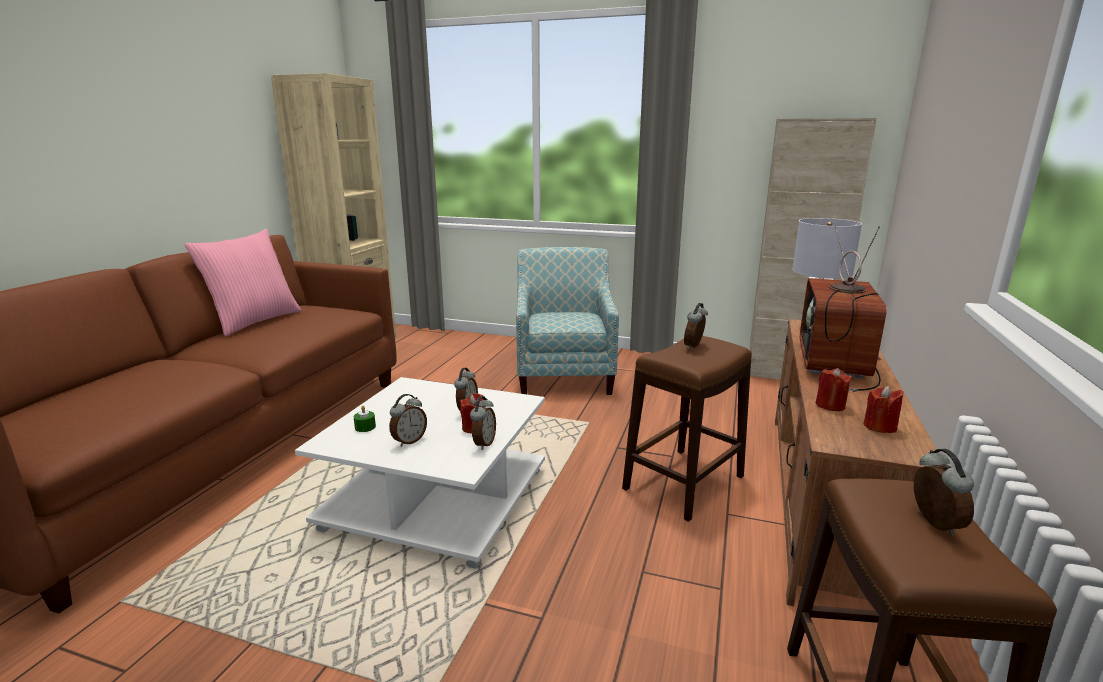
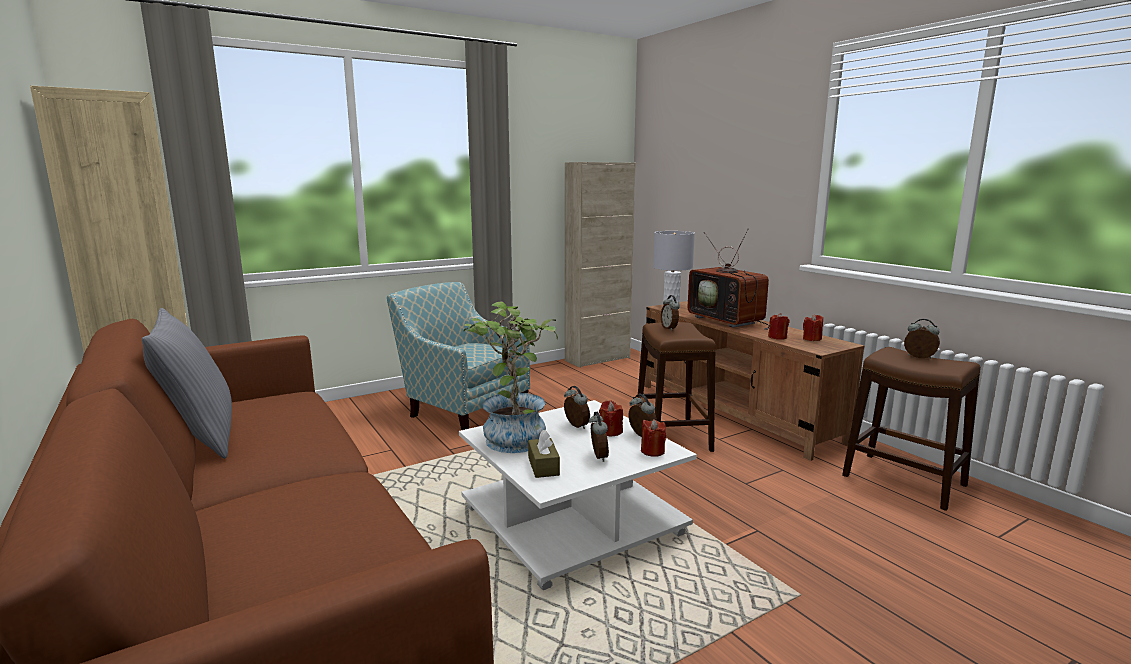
camera: 50 degrees left, 5 degrees down
pink pillow [184,229,302,336] -> grey pillow [142,308,232,459]
green candle [354,406,376,432] -> brown tissue box [528,430,560,478]
none -> potted plant [463,301,558,453]
none -> red candle [641,419,666,457]

